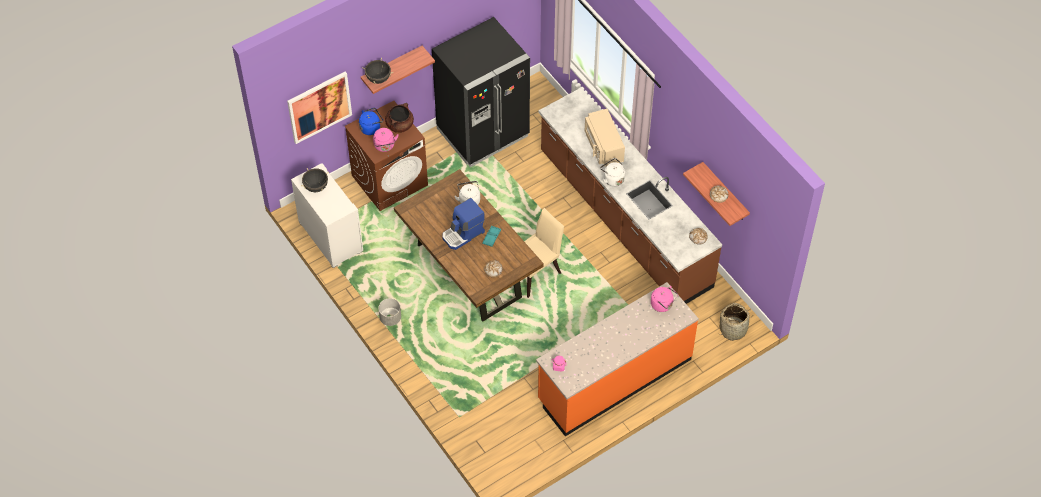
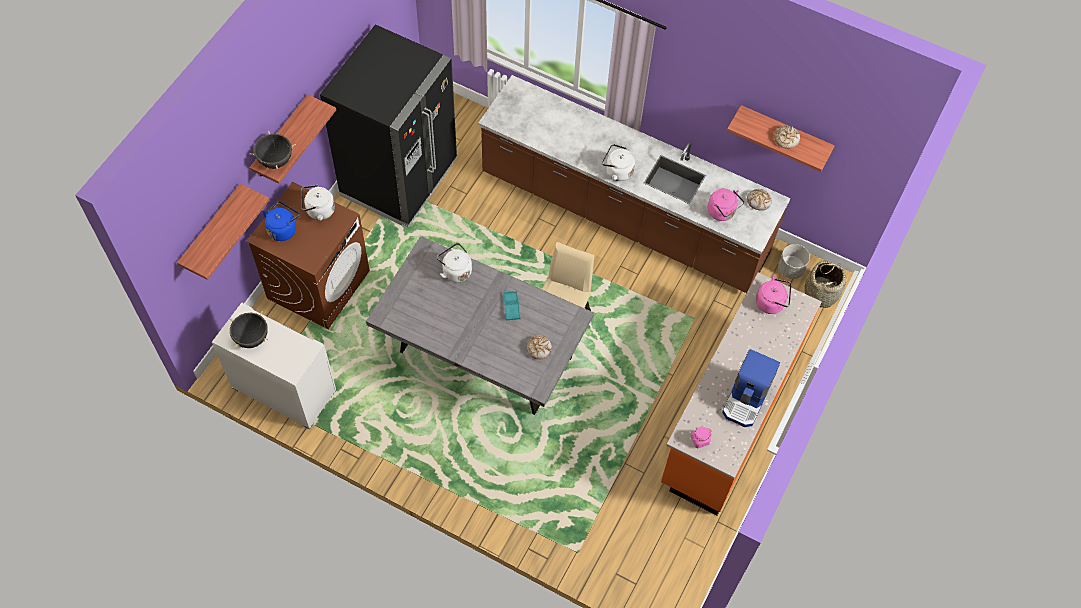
camera: 30 degrees left, 5 degrees up
picture [287,72,352,144] -> shelf [177,184,270,280]
pink kettle [373,128,399,152] -> pink kettle moved to [708,188,744,221]
grey planter [378,298,401,326] -> grey planter moved to [778,244,810,279]
brown cooking pot [385,103,414,133] -> white kettle [301,185,335,221]
brown dining table [394,169,544,322] -> grey dining table [366,236,594,415]
coffee machine [443,198,485,250] -> coffee machine moved to [722,349,780,427]
beige microwave [585,109,625,167] -> none

